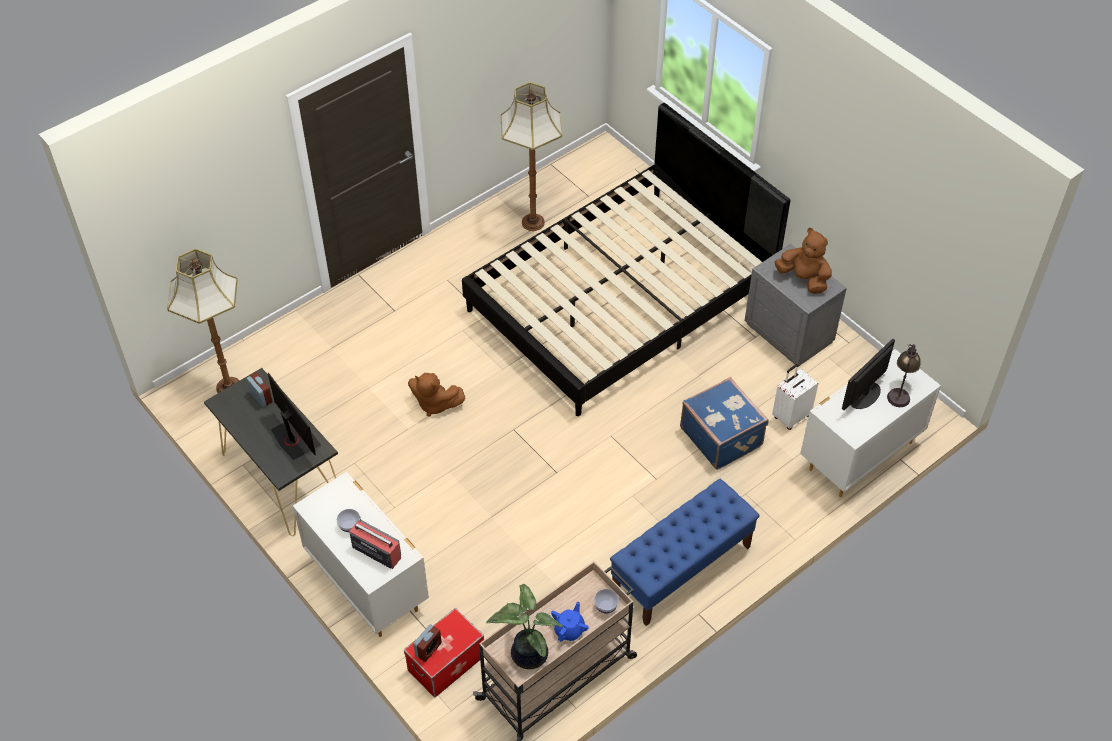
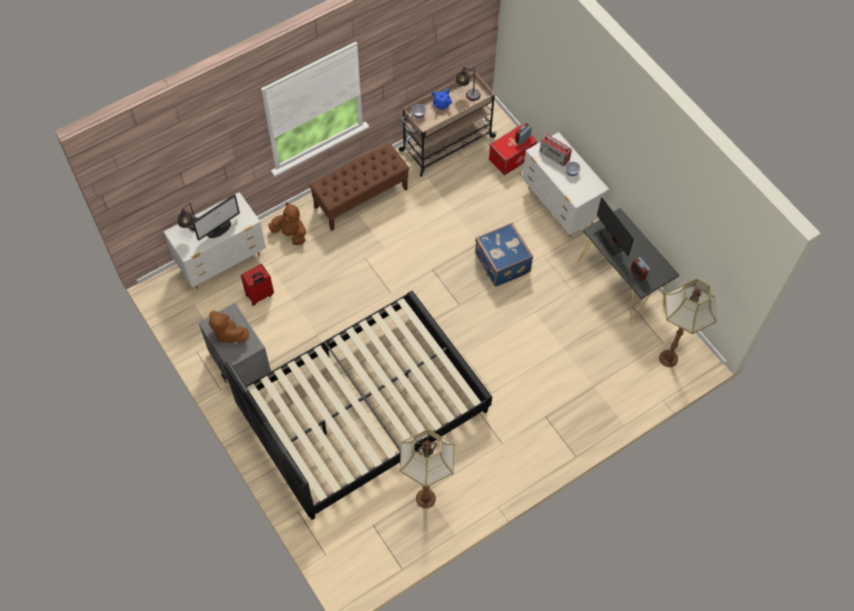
camera: 175 degrees left, 10 degrees up
brown plush toy [408,373,465,417] -> brown plush toy moved to [268,202,306,245]
potted plant [486,584,563,669] -> table lamp [455,67,481,101]
blue bench [610,479,760,626] -> brown bench [310,143,409,231]
blue suitcase [680,377,769,470] -> blue suitcase moved to [475,223,533,287]
white suitcase [772,364,818,430] -> red suitcase [241,264,274,306]

